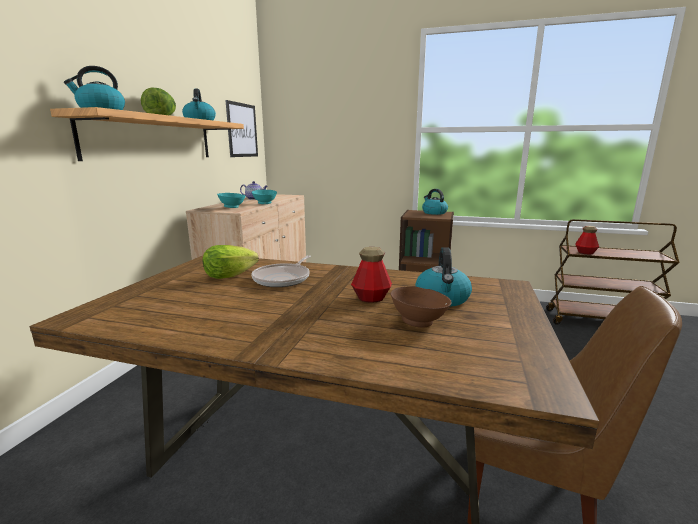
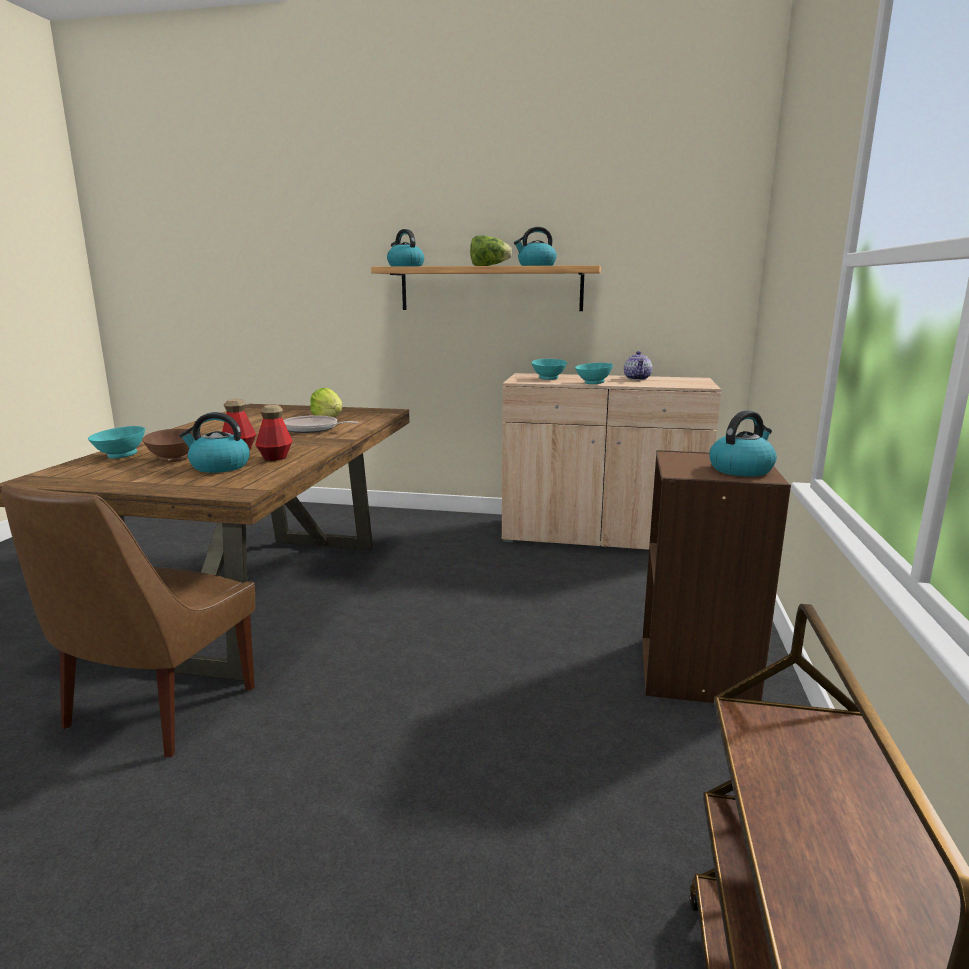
camera: 85 degrees right, 0 degrees up
picture [225,100,258,157] -> none
bottle [575,226,599,254] -> bottle moved to [255,405,292,461]
none -> turquoise bowl [88,426,145,459]

